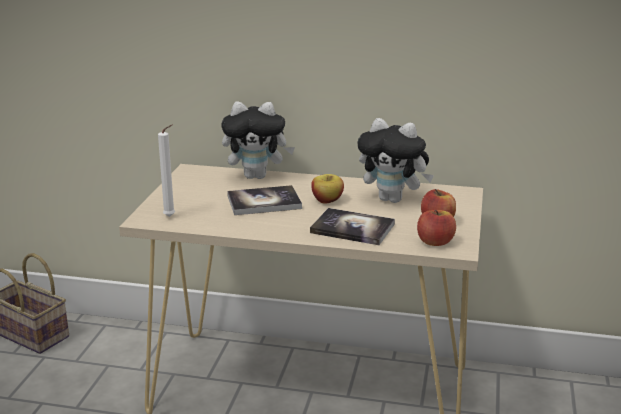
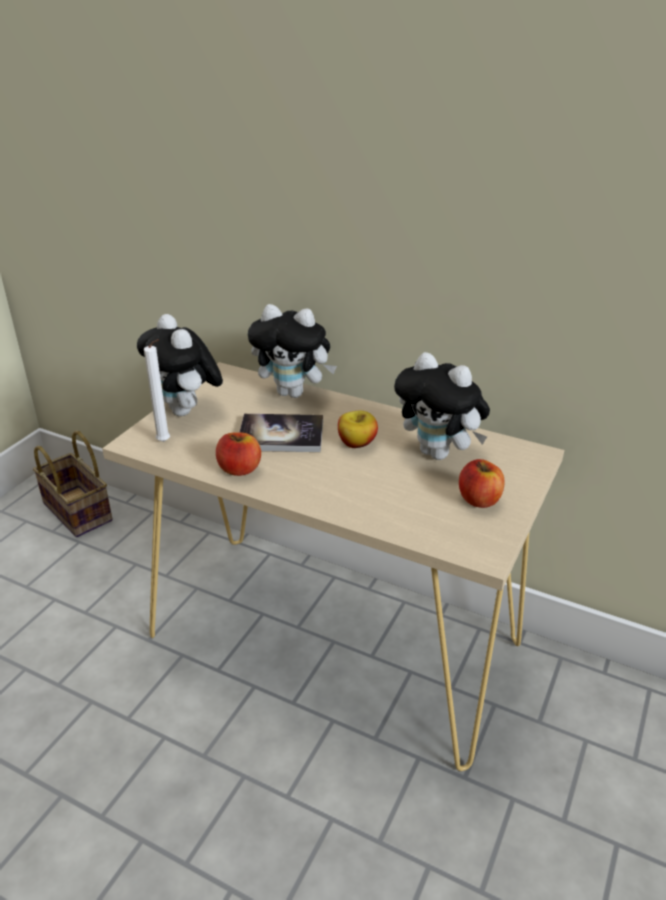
camera: 15 degrees right, 10 degrees up
book [310,208,395,245] -> none
apple [417,210,456,246] -> apple moved to [216,432,261,476]
none -> plush toy [137,314,223,416]

